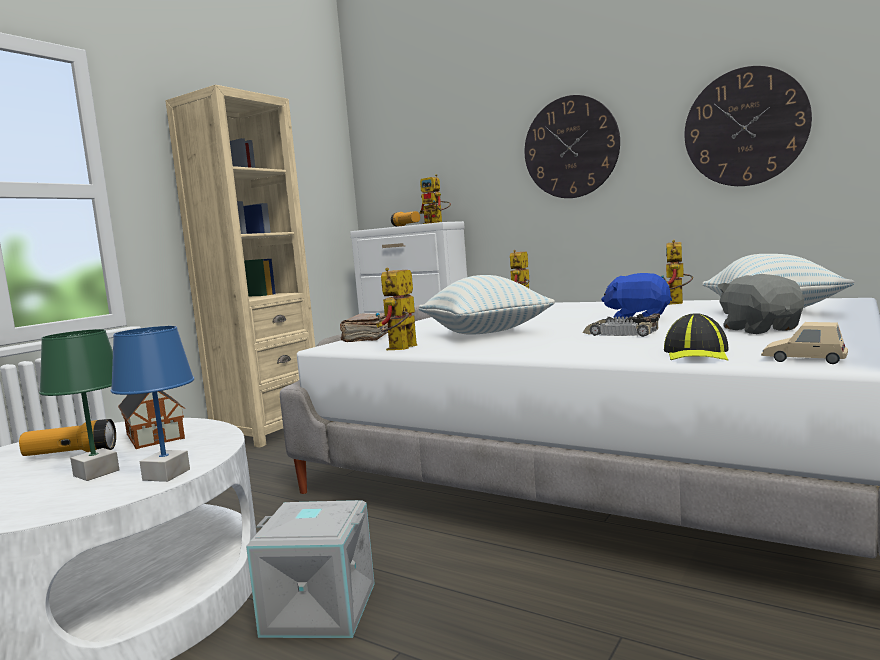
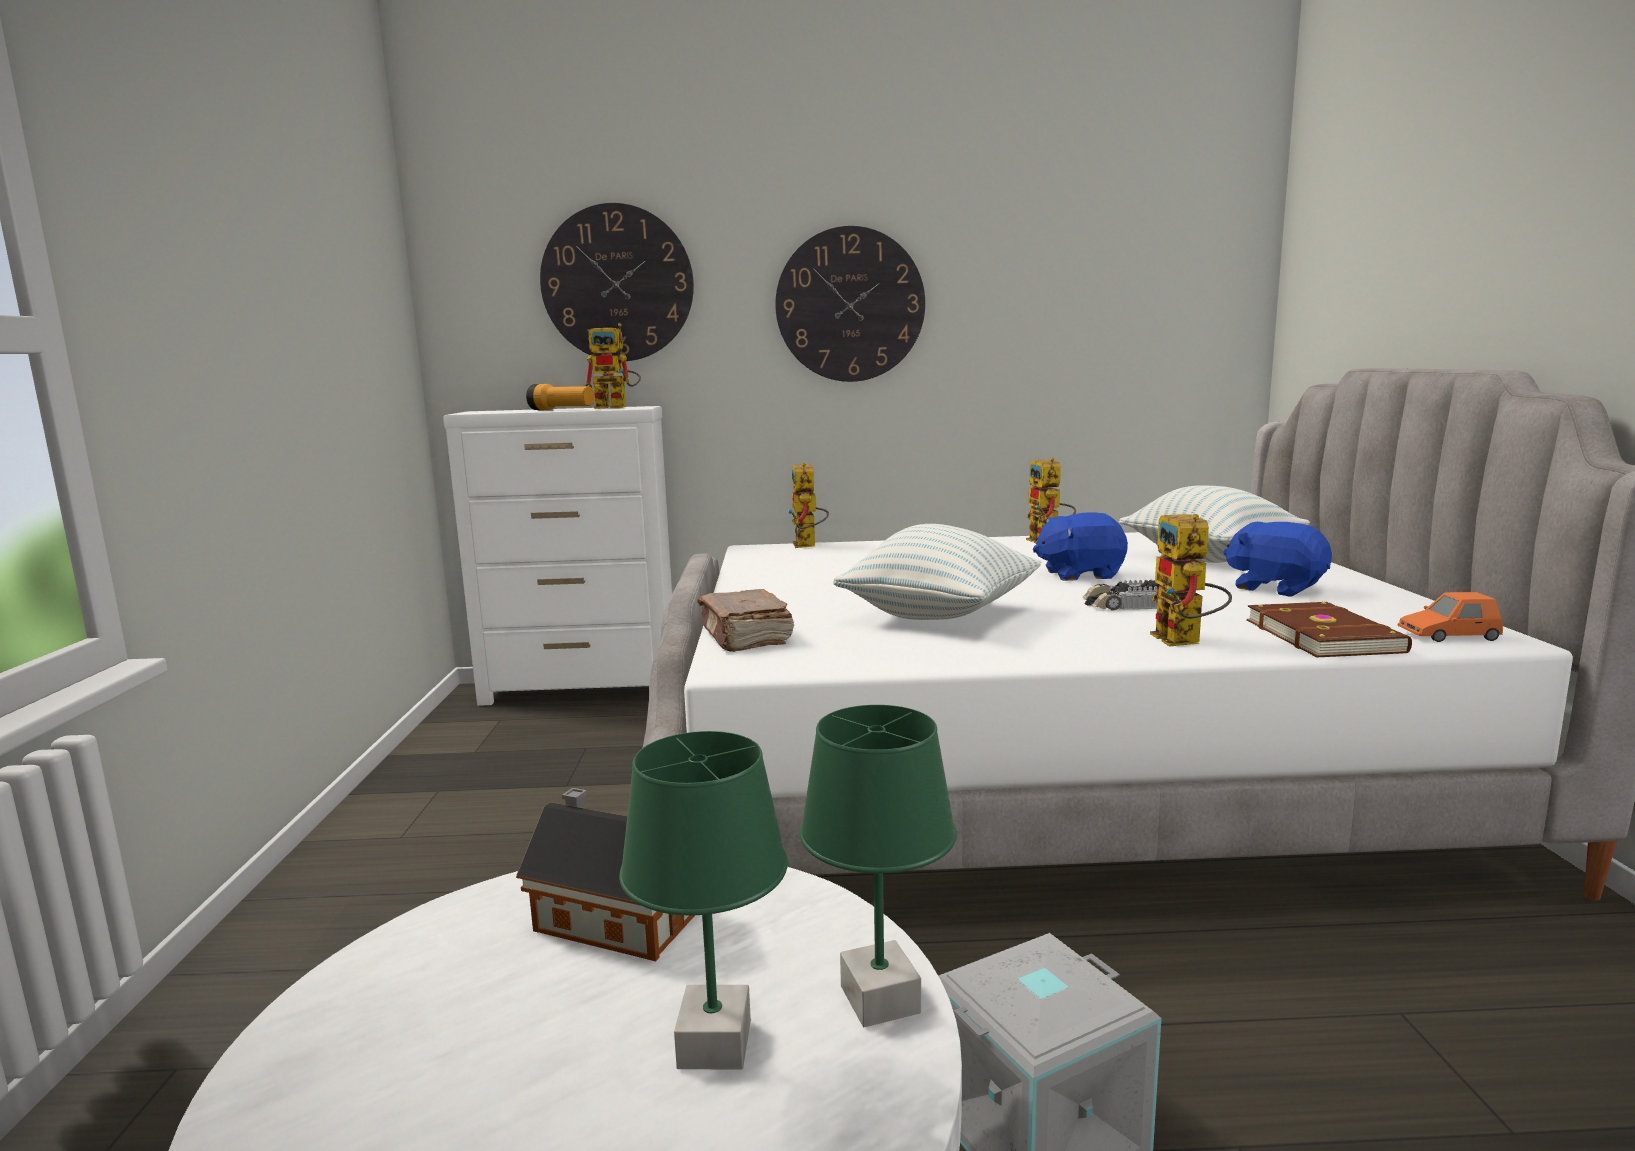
camera: 35 degrees left, 5 degrees up
flashlight [19,419,116,456] -> none
blue table lamp [111,326,194,482] -> green table lamp [799,705,957,1027]
beige bookcase [166,85,315,448] -> none
toy robot [376,268,417,350] -> toy robot moved to [1150,514,1232,647]
cap [664,313,729,360] -> brown book [1247,602,1412,657]
wall clock [685,66,812,186] -> wall clock moved to [540,203,694,361]
grey plush toy [717,274,804,334] -> blue plush toy [1223,522,1332,596]
beige toy car [761,322,848,364] -> orange toy car [1397,592,1503,642]

